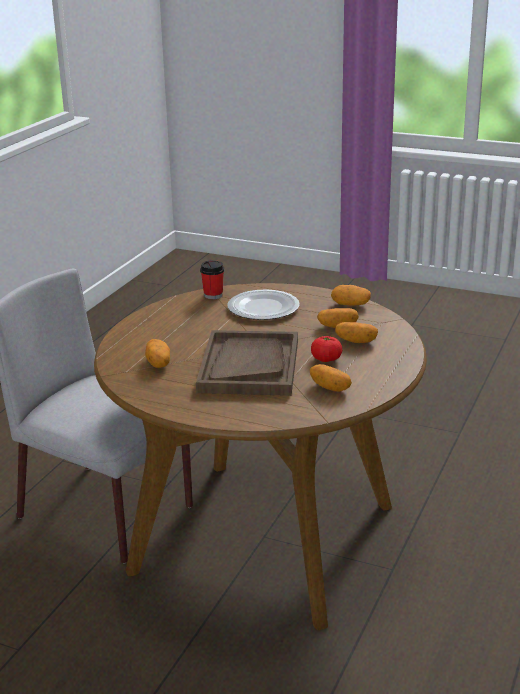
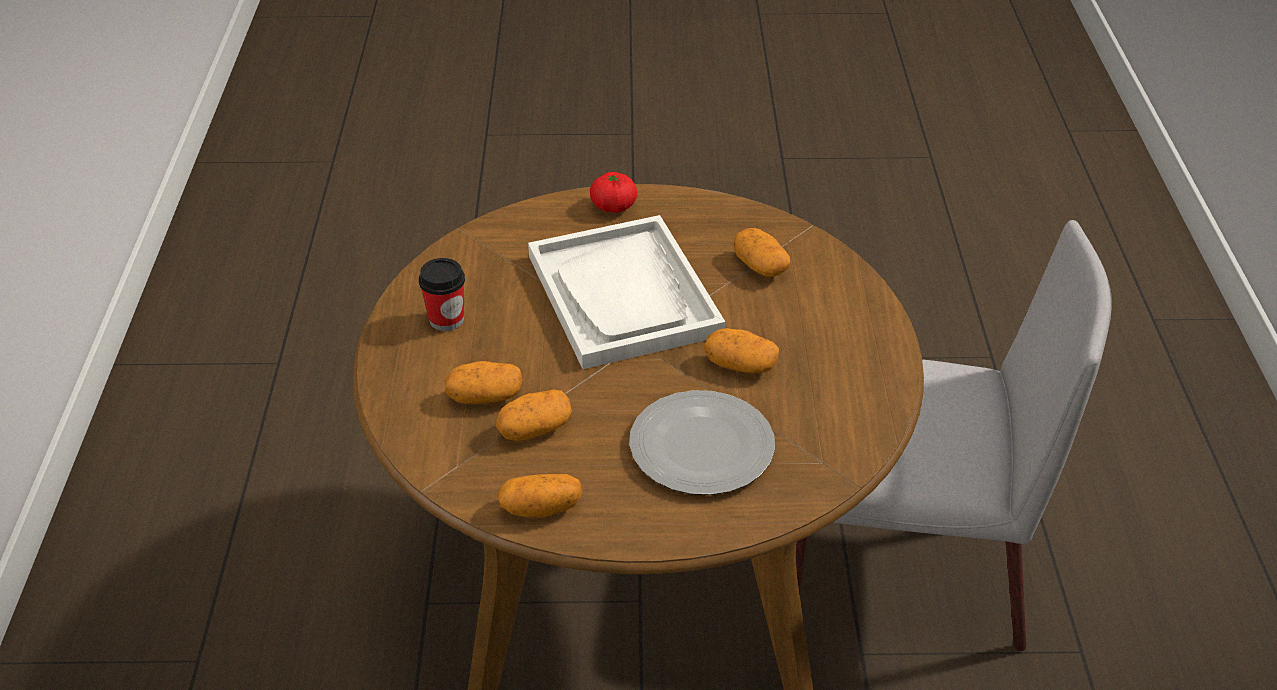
camera: 155 degrees right, 15 degrees up
brown tray [196,330,298,396] -> white tray [528,215,725,369]
cup [200,260,224,299] -> cup moved to [419,258,465,331]
potato [310,364,352,392] -> potato moved to [703,328,779,373]
tomato [311,336,342,362] -> tomato moved to [590,172,637,213]

